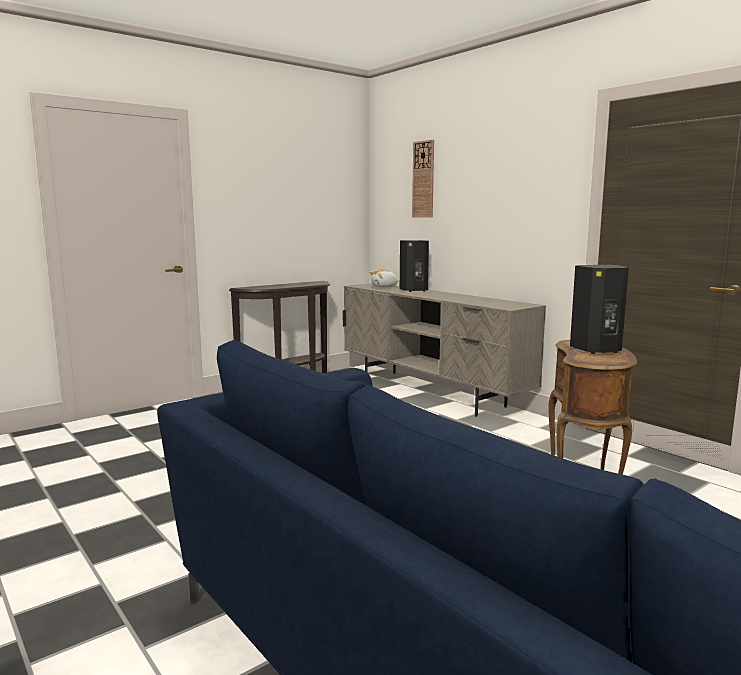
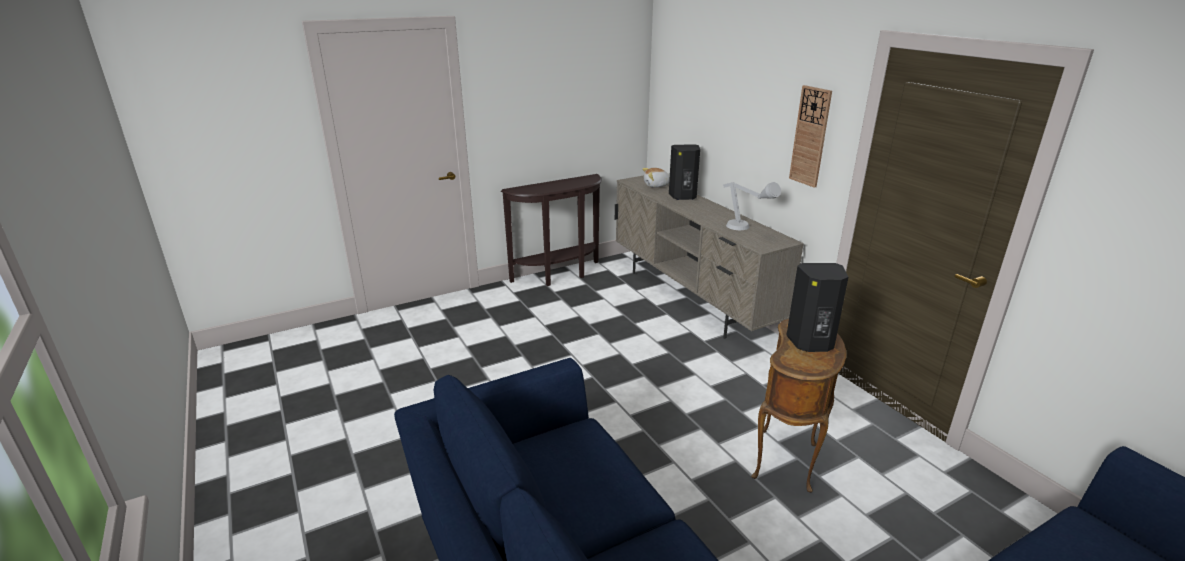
camera: 10 degrees right, 15 degrees up
wall clock [412,139,434,218] -> wall clock moved to [789,85,832,188]
none -> grey table lamp [723,182,781,230]

